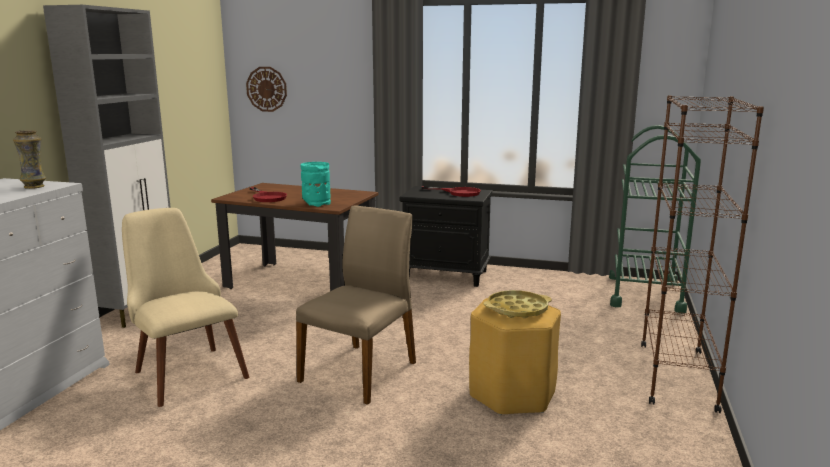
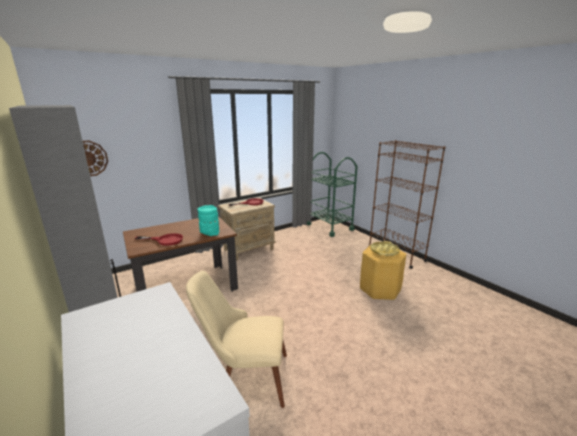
camera: 50 degrees left, 5 degrees up
vase [13,130,46,189] -> none
beige chair [296,205,416,405] -> none
black nightstand [399,186,492,287] -> beige nightstand [218,198,276,261]

